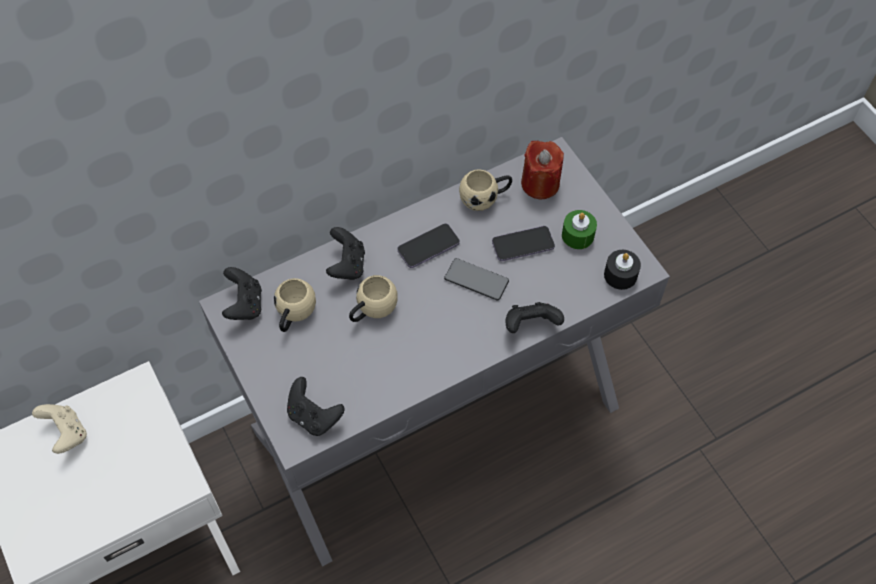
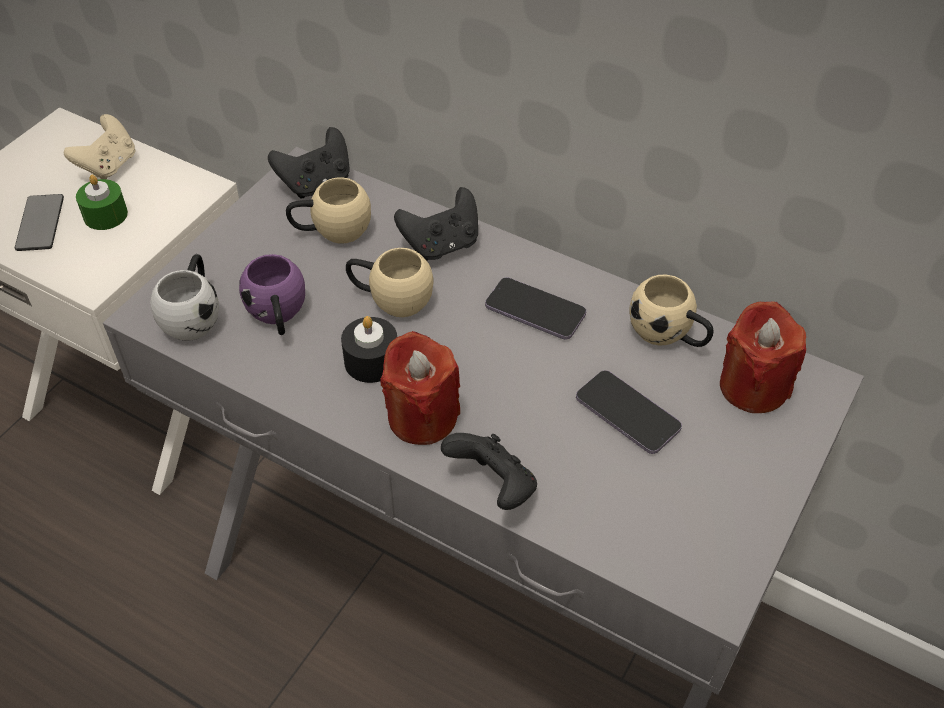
camera: 60 degrees right, 10 degrees down
black game controller [287,377,345,436] -> white mug [150,254,219,341]
phone [444,258,509,301] -> phone moved to [15,194,64,251]
green candle [562,210,597,249] -> green candle moved to [76,175,128,230]
black candle [604,250,641,290] -> black candle moved to [341,316,397,383]
none -> purple mug [239,254,305,335]
none -> red candle [381,331,460,445]

